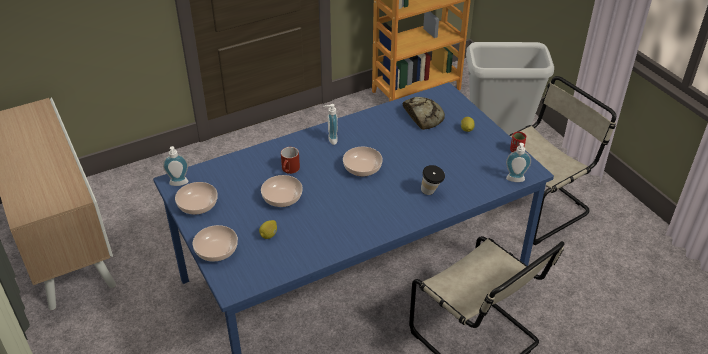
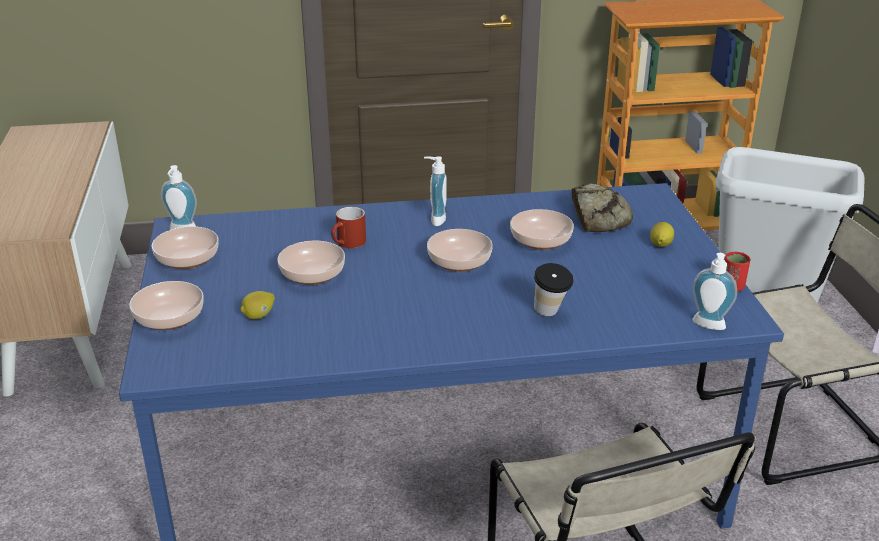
camera: 20 degrees right, 10 degrees down
none -> bowl [510,209,574,250]

